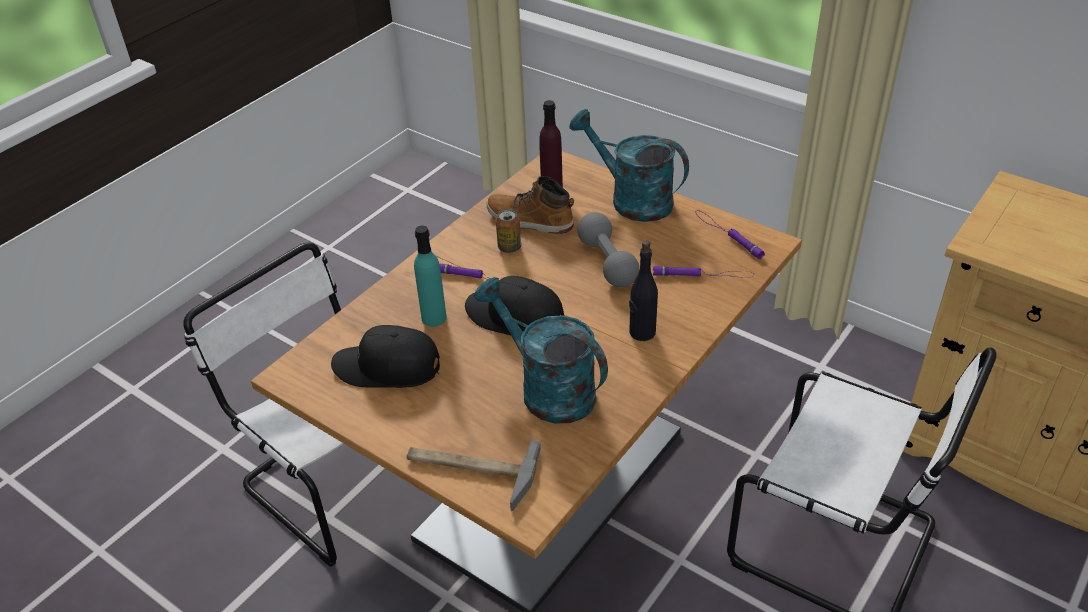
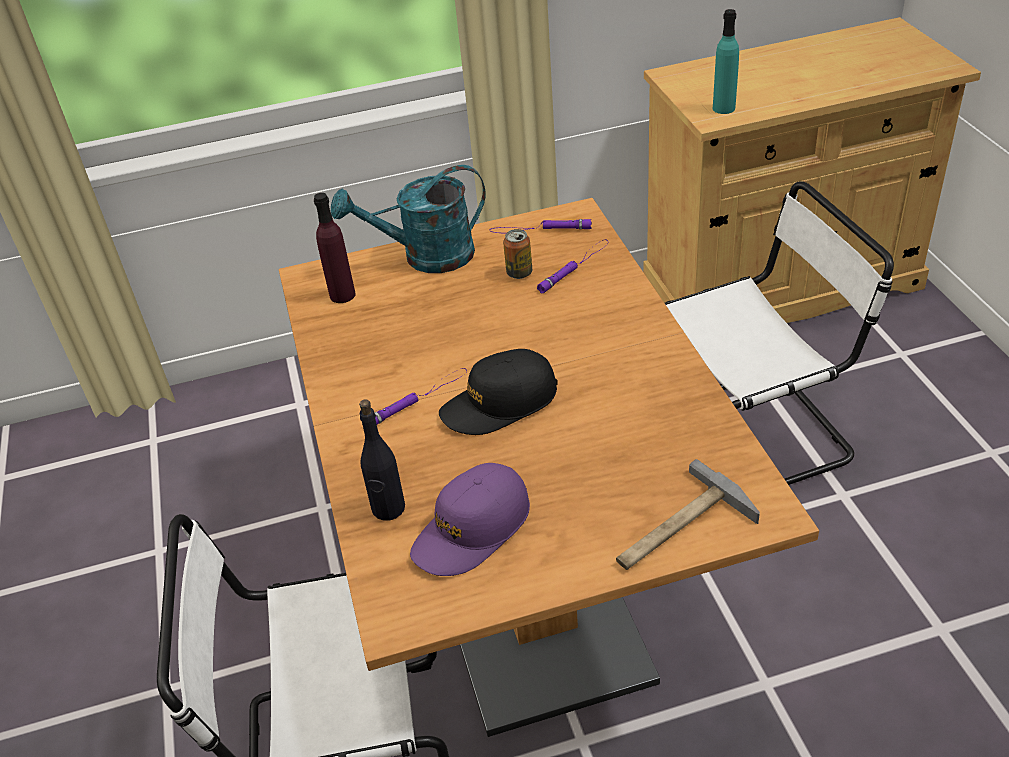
camera: 50 degrees left, 0 degrees up
black cap [331,325,440,388] -> purple cap [410,463,530,576]
turquoise bottle [414,226,447,327] -> turquoise bottle moved to [713,9,739,114]
turquoise watering can [474,277,608,424] -> none
boot [486,176,574,234] -> none
can [496,209,521,253] -> can moved to [503,229,532,279]
grey dumbbell [577,212,640,287] -> none
black bottle [629,240,658,341] -> black bottle moved to [359,399,405,521]

